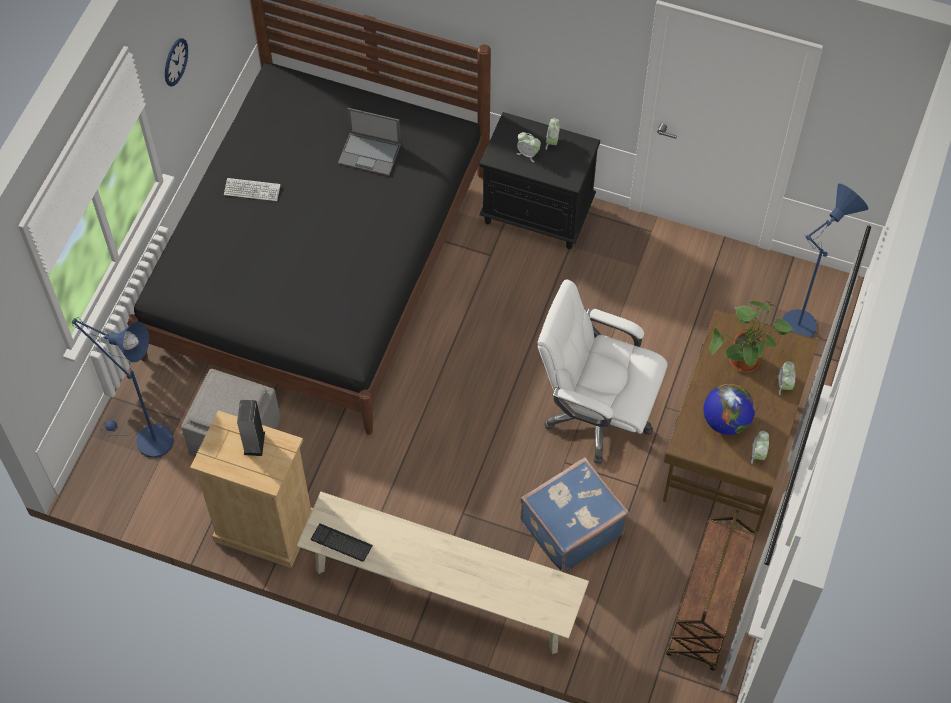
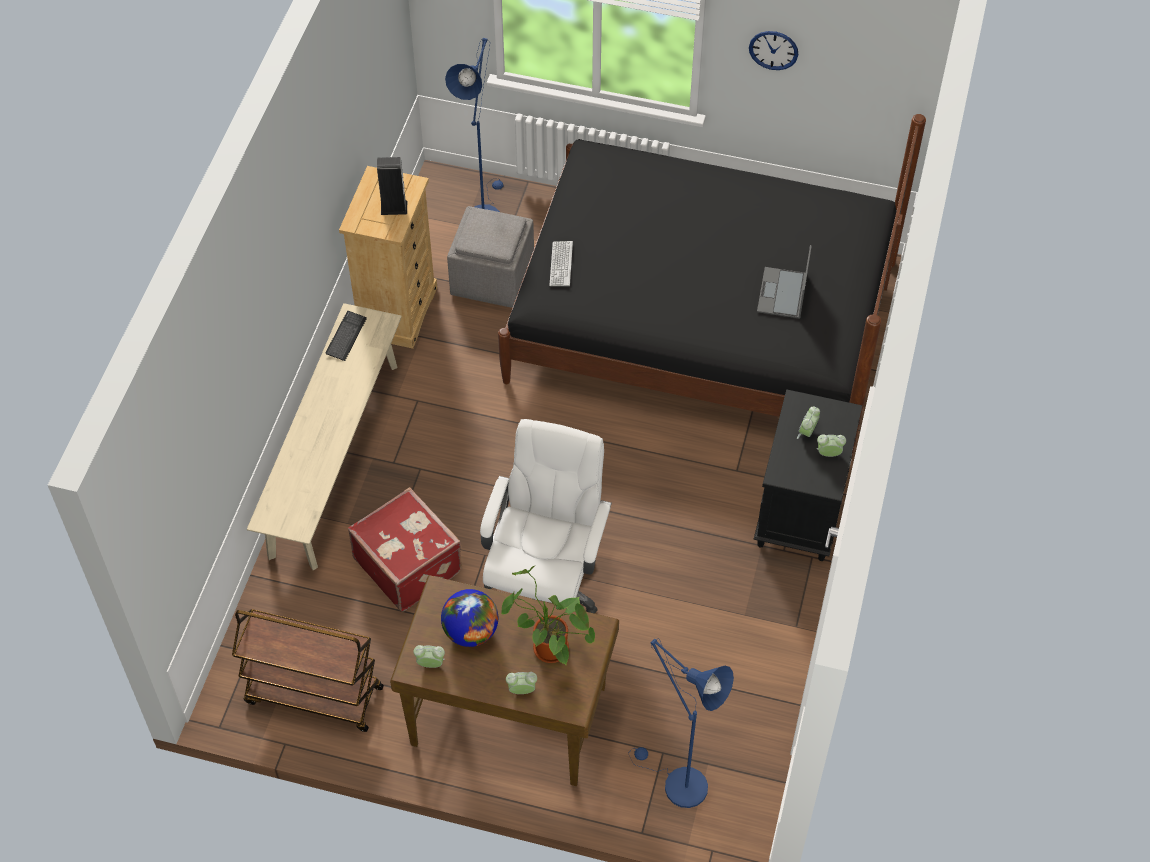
camera: 85 degrees right, 5 degrees down
keyboard [224,178,280,201] -> keyboard moved to [549,241,573,286]
blue suitcase [520,457,629,573] -> red suitcase [348,487,462,612]

